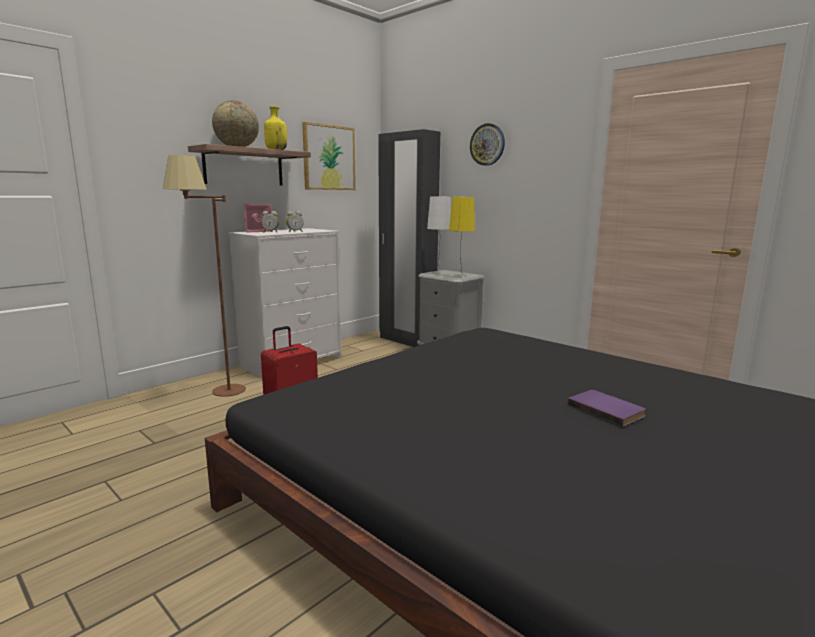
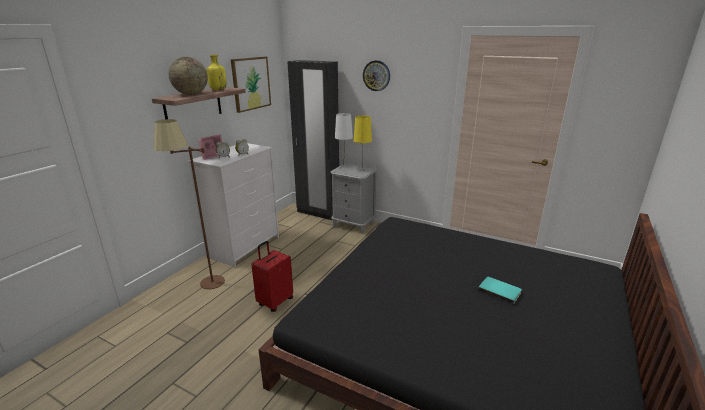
camera: 15 degrees left, 10 degrees up
purple book [568,390,646,426] -> turquoise book [478,277,522,304]

